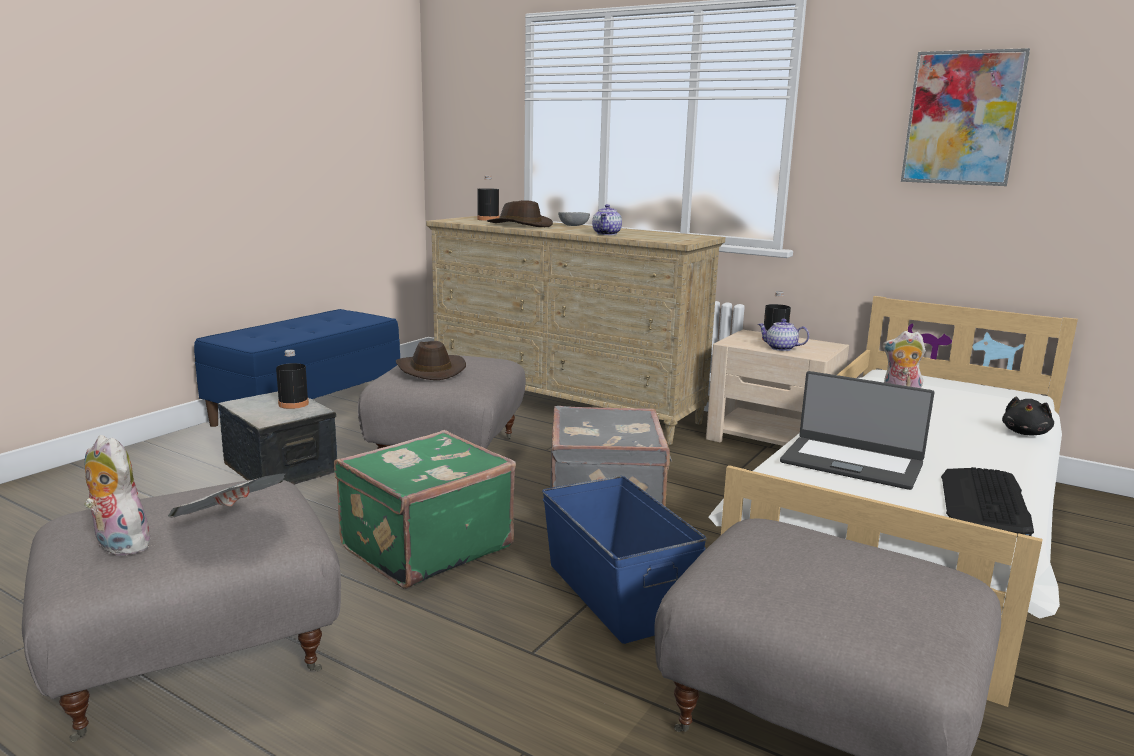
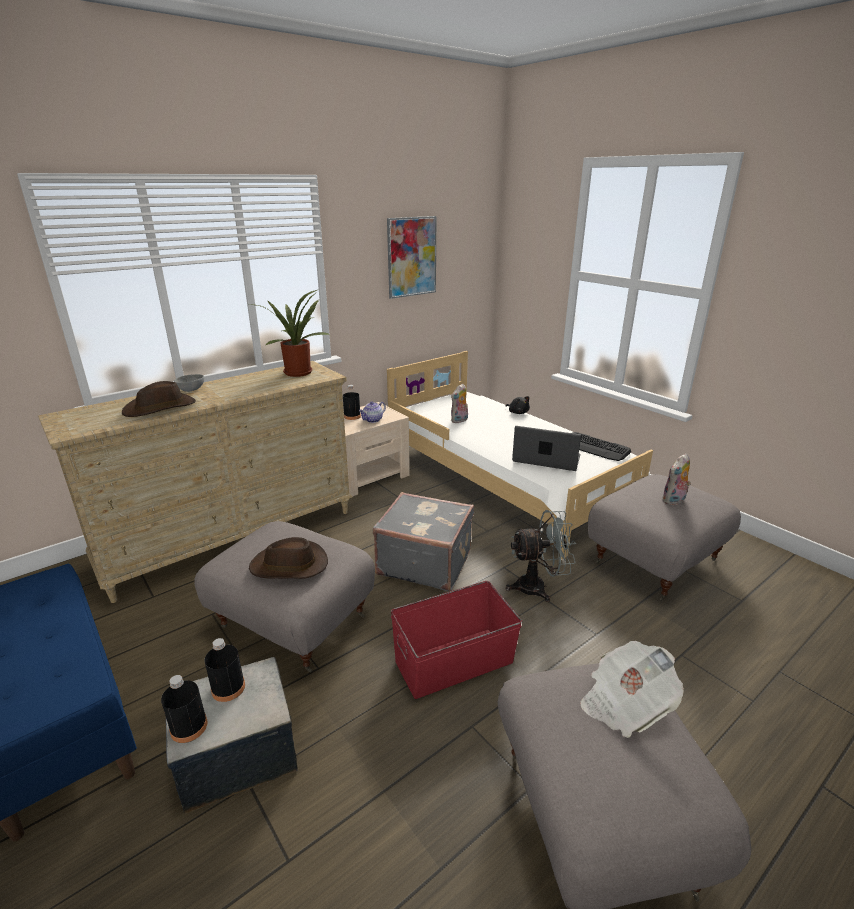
camera: 70 degrees left, 10 degrees up
plush toy [84,435,152,556] -> plush toy moved to [662,454,691,506]
green suitcase [334,430,516,589] -> red storage box [391,581,522,699]
black bottle [477,176,499,221] -> black bottle moved to [161,675,208,743]
blue storage box [542,476,707,644] -> grey fan [505,510,576,602]
teapot [592,204,622,235] -> none
laptop [780,371,935,490] -> laptop turned 120 degrees counterclockwise [512,426,581,471]
none -> potted plant [249,289,330,377]

